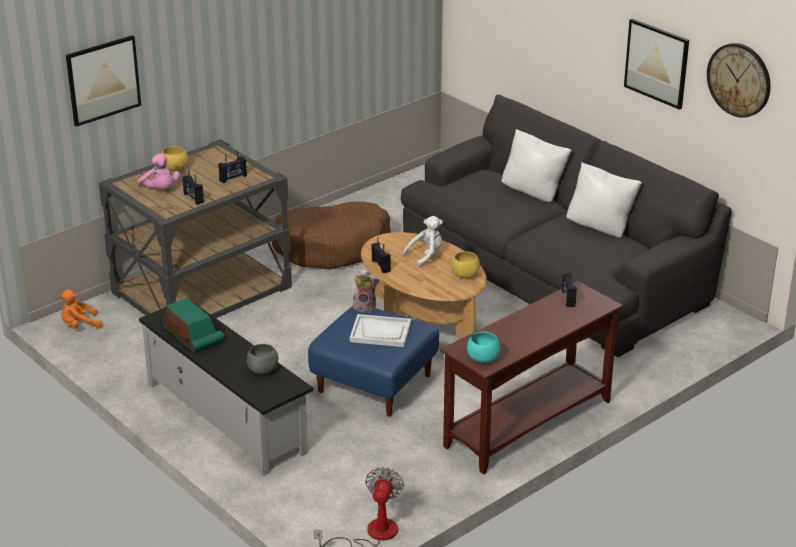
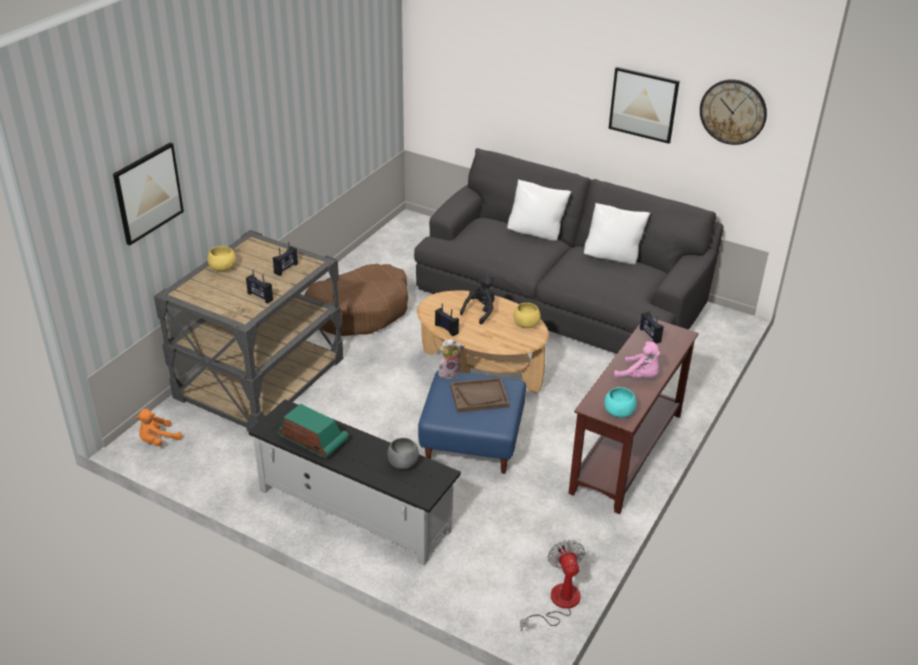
camera: 20 degrees left, 5 degrees up
pink plush toy [137,153,180,189] -> pink plush toy moved to [614,341,660,378]
white tray [350,314,411,347] -> brown tray [450,377,510,413]
white plush toy [402,216,443,268] -> black plush toy [460,274,495,324]

